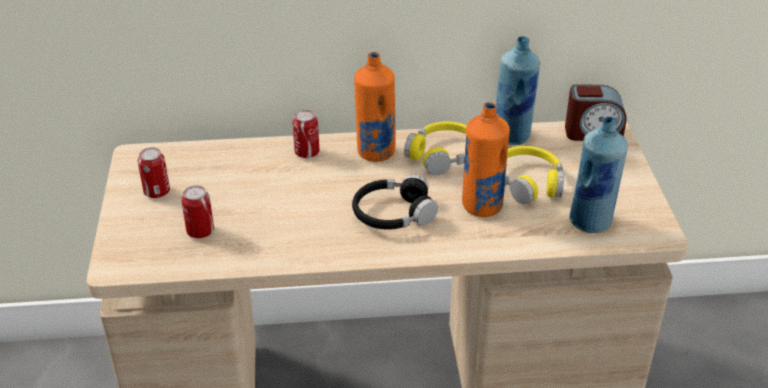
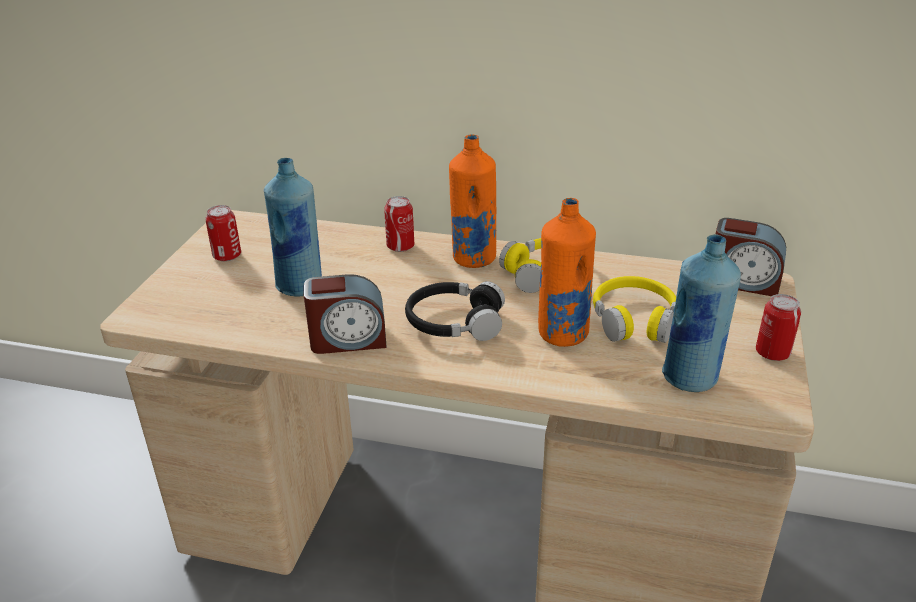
camera: 20 degrees right, 5 degrees down
can [181,185,214,238] -> can moved to [756,294,801,361]
blue bottle [496,36,540,145] -> blue bottle moved to [264,158,322,297]
none -> alarm clock [304,274,387,354]

